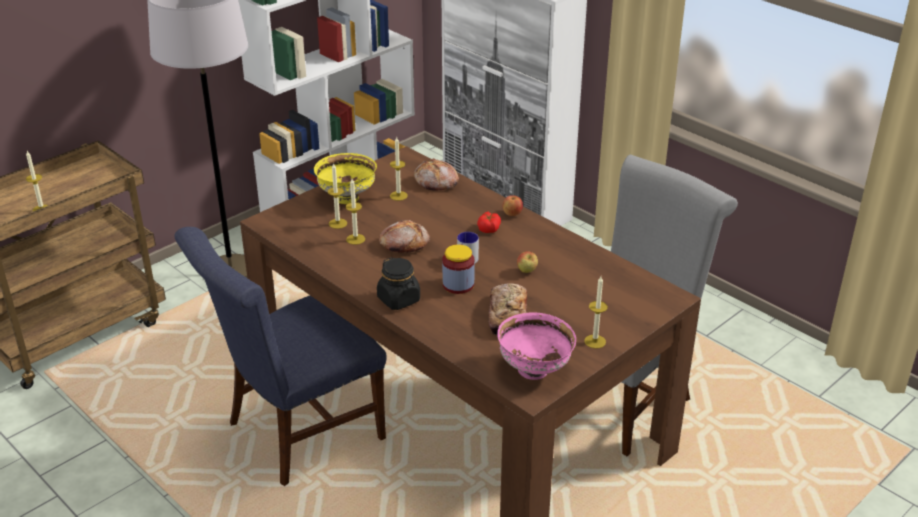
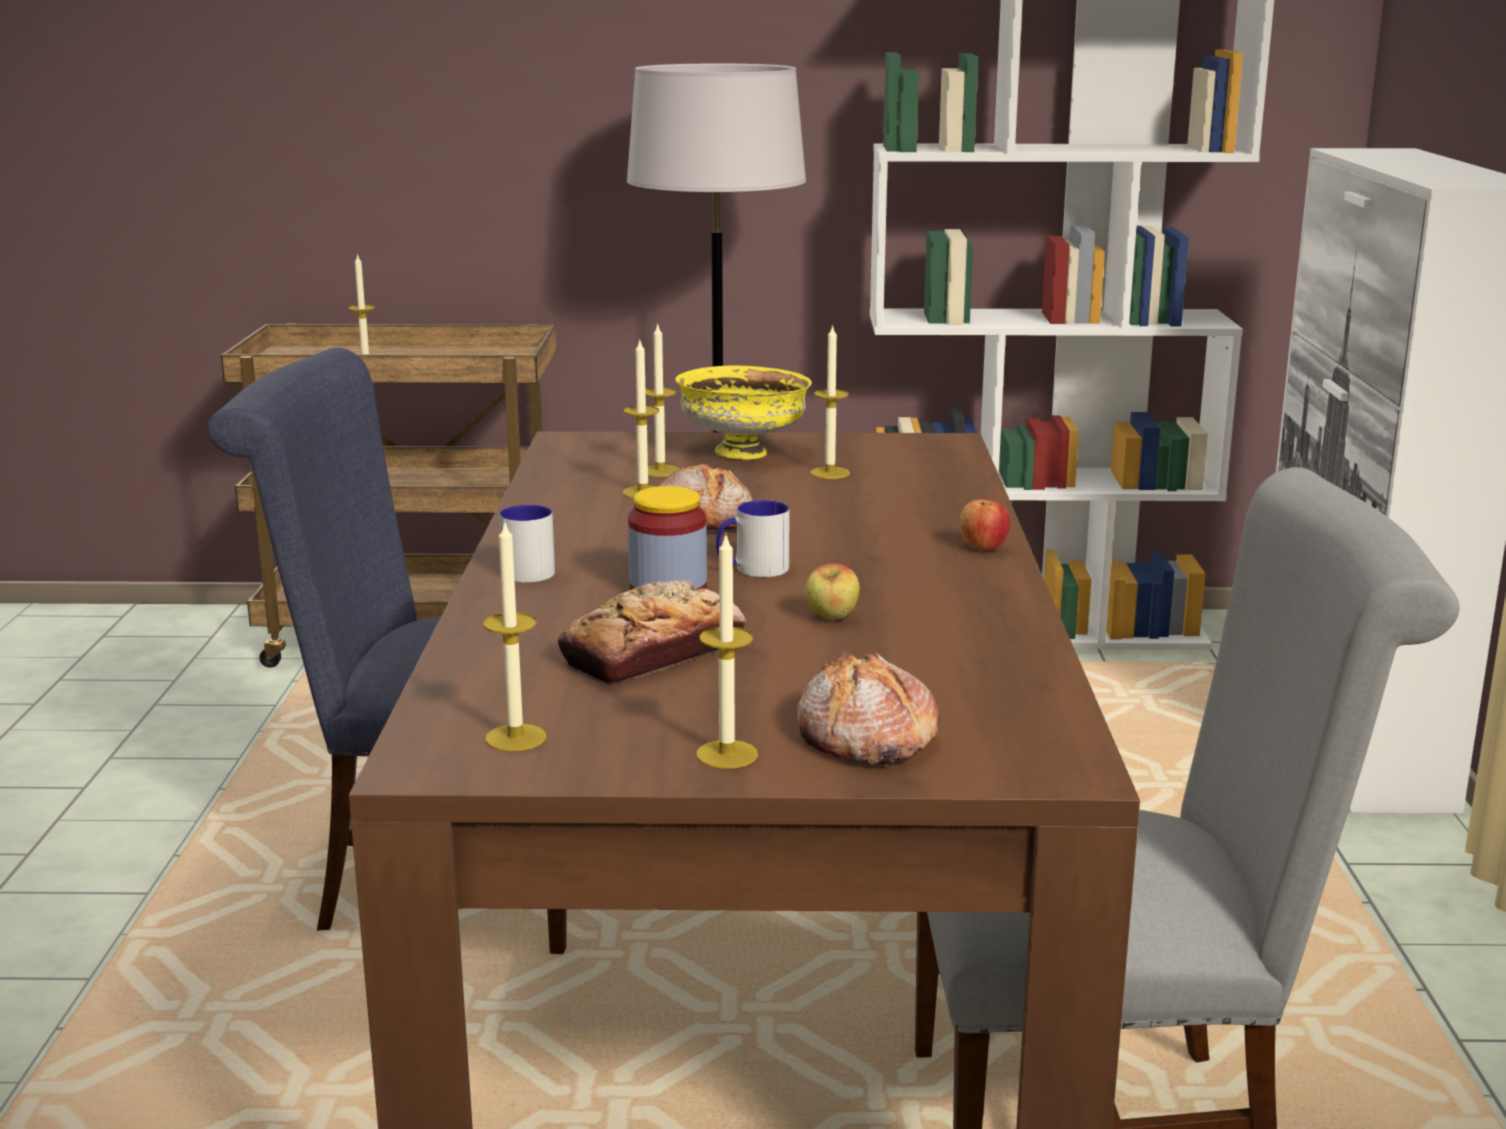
camera: 45 degrees right, 15 degrees down
black jar [377,257,420,310] -> mug [499,505,555,583]
bread [414,158,459,191] -> bread moved to [797,651,939,764]
tomato [477,212,501,233] -> none
pink bowl [497,313,576,380] -> candle [483,521,546,751]

